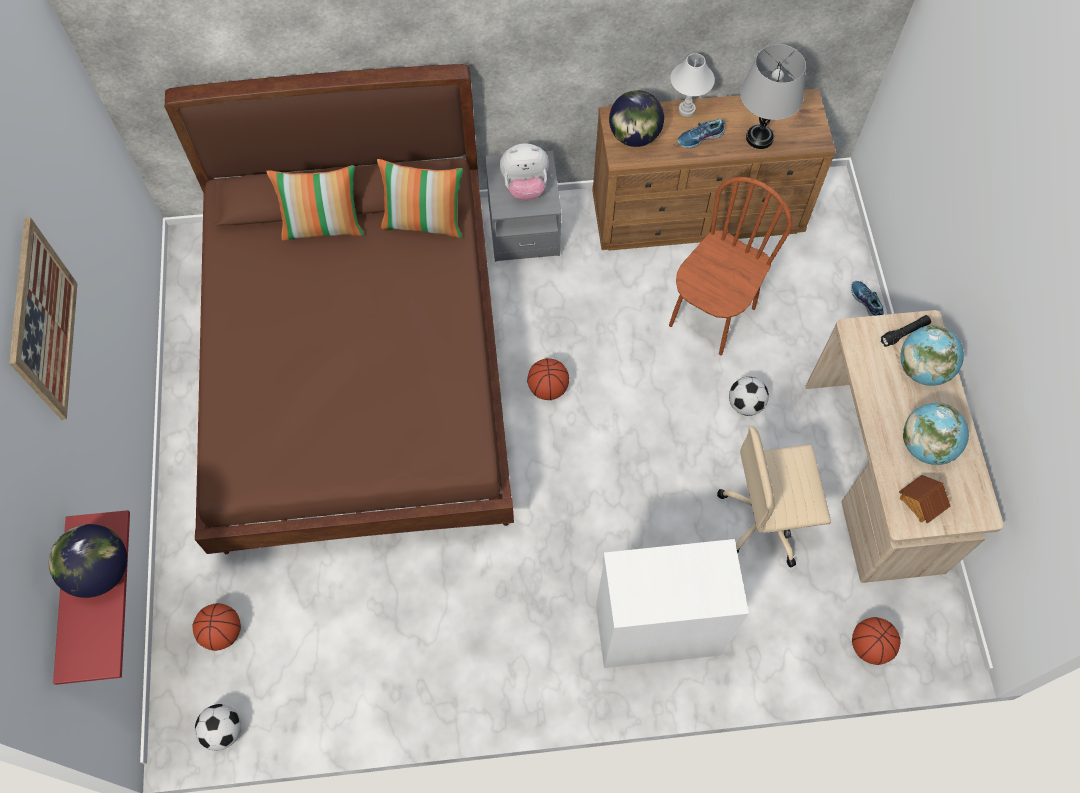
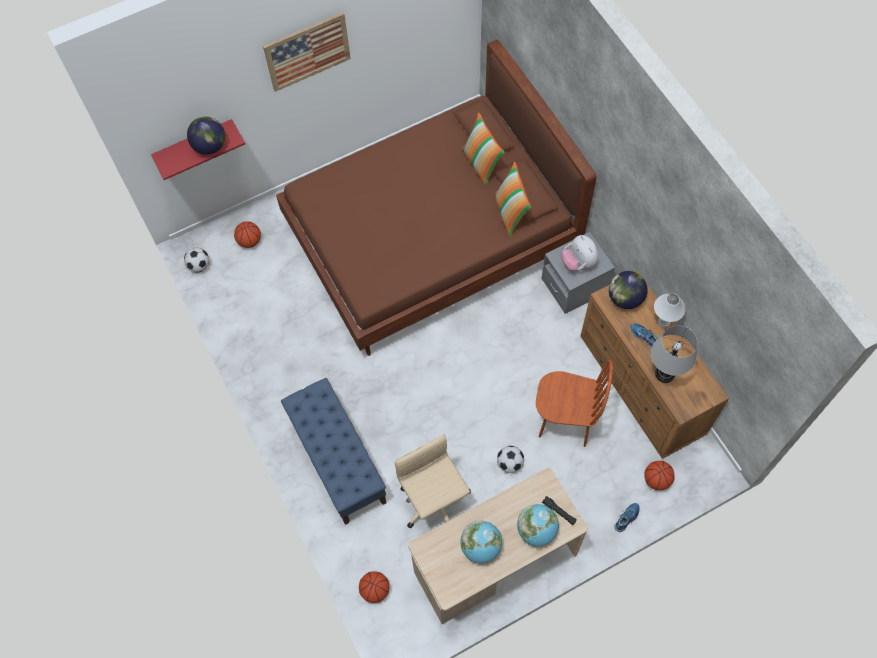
camera: 70 degrees right, 0 degrees up
basketball [527,358,569,400] -> basketball moved to [644,461,675,490]
white cabinet [596,539,749,668] -> blue bench [281,378,387,525]
toy house [899,475,950,523] -> none

